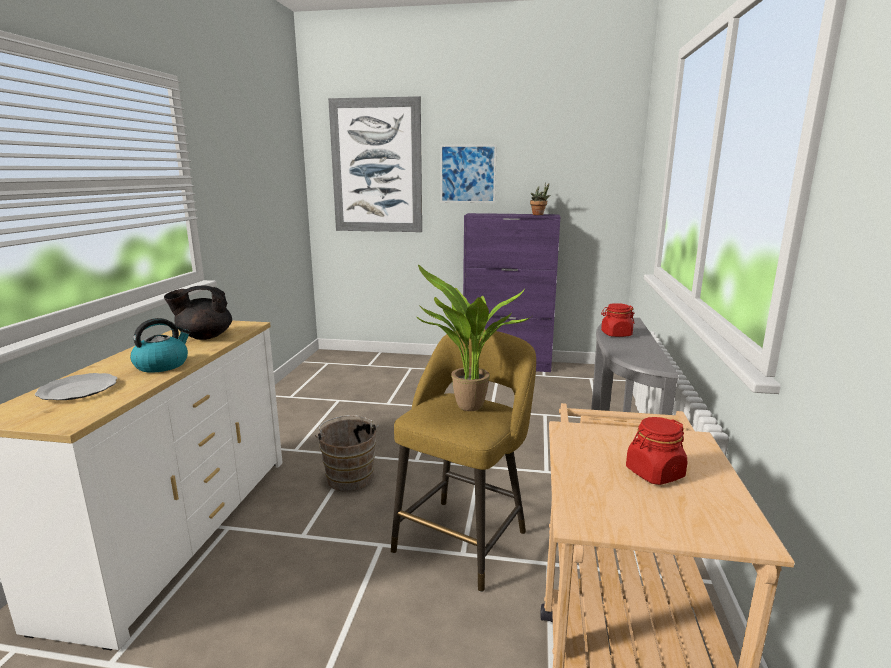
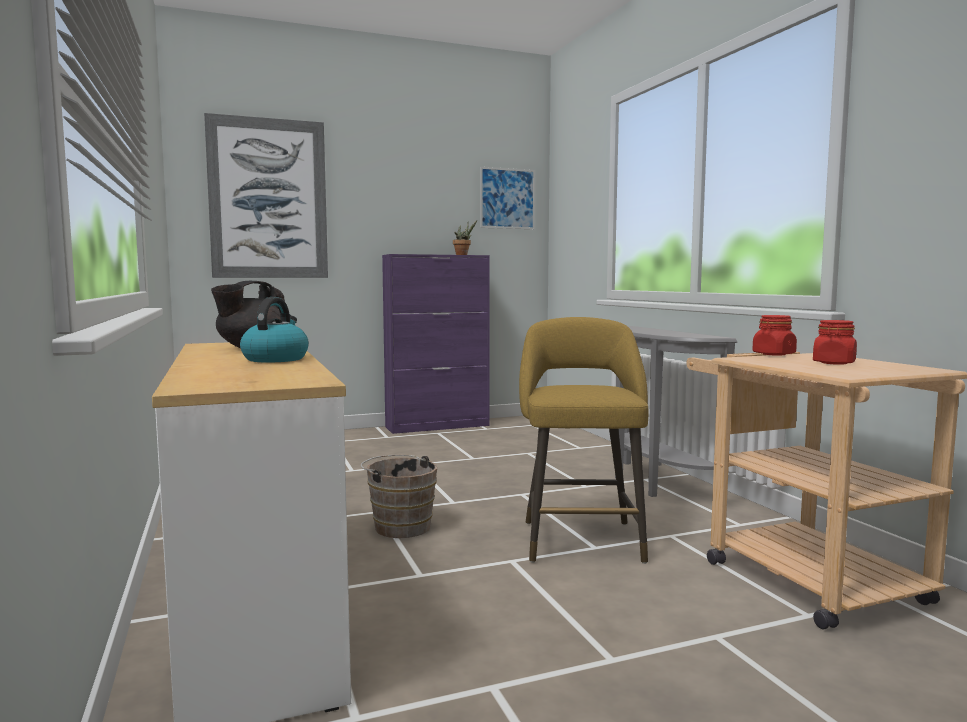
camera: 30 degrees left, 10 degrees down
plate [35,373,118,400] -> none
potted plant [416,264,532,411] -> none
picture [440,144,497,203] -> picture moved to [480,167,535,229]
red jar [601,303,634,337] -> red jar moved to [752,315,797,356]

